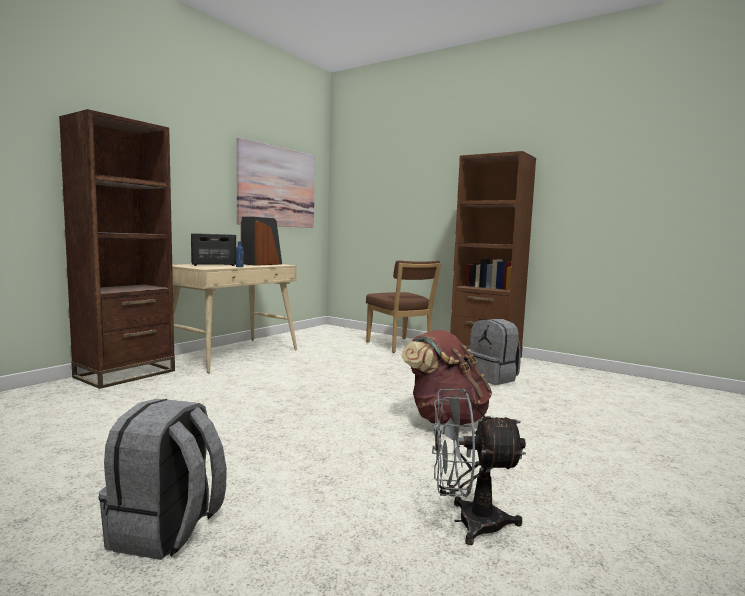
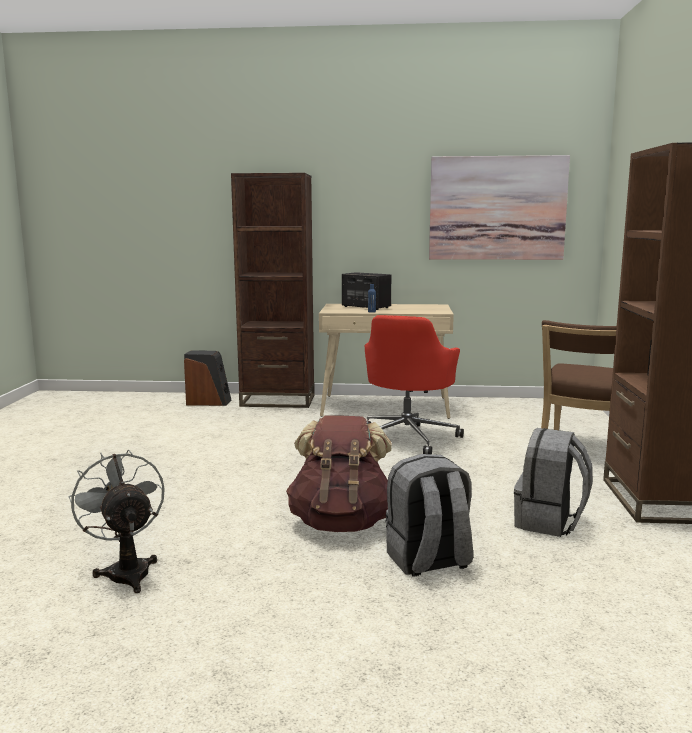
camera: 60 degrees right, 5 degrees up
grey backpack [98,399,227,560] -> grey backpack moved to [385,454,473,576]
speaker [241,217,282,266] -> speaker moved to [184,350,231,406]
none -> red office chair [365,315,464,454]

